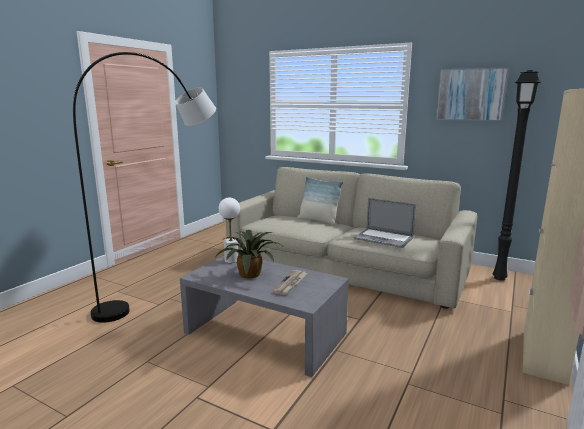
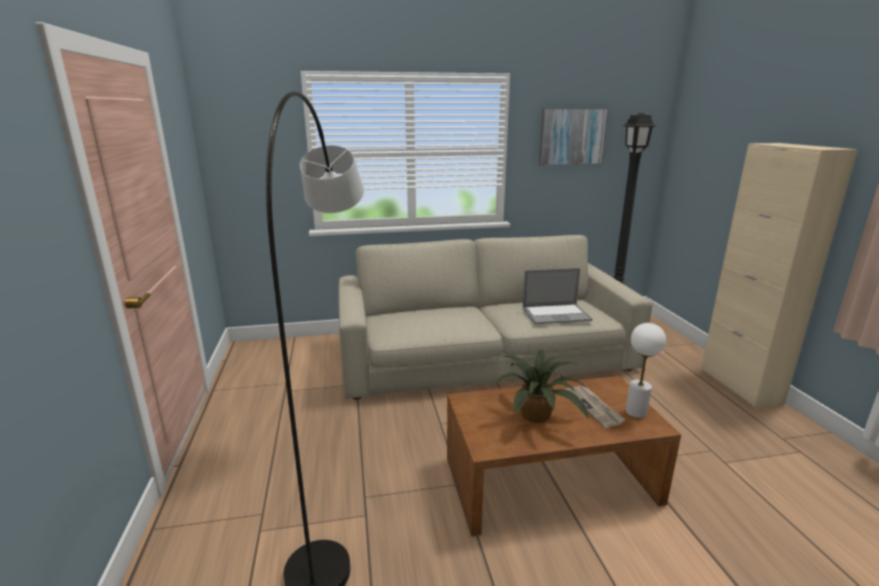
camera: 40 degrees left, 5 degrees up
grey coffee table [180,256,349,377] -> brown coffee table [447,376,681,536]
white table lamp [219,197,240,263] -> white table lamp moved to [626,323,666,418]
pillow [297,176,343,225] -> none

